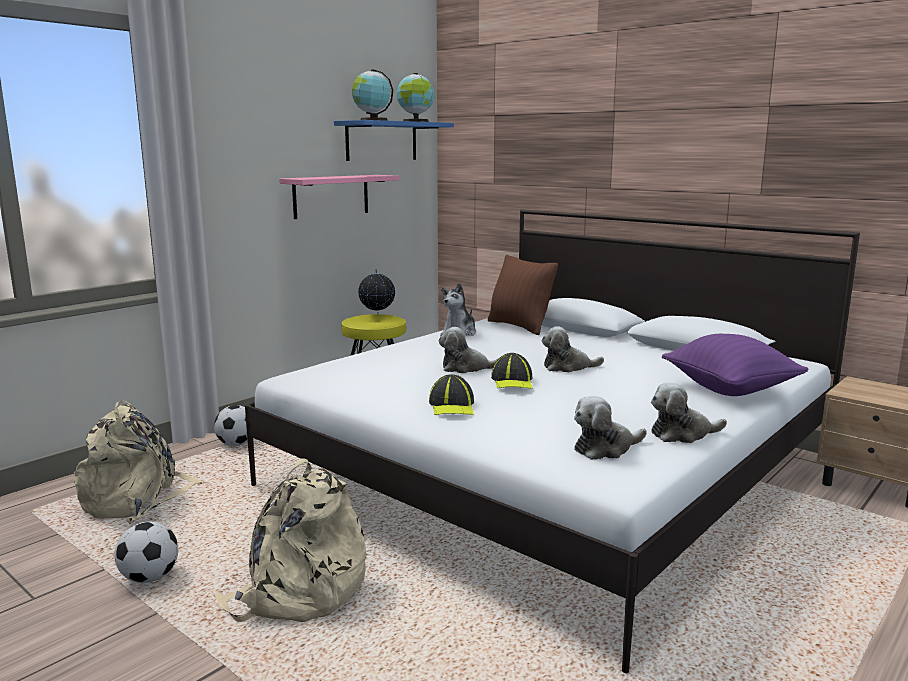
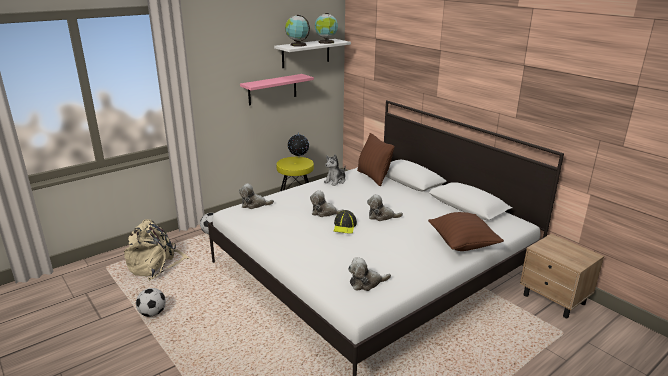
camera: 10 degrees right, 10 degrees up
beige backpack [214,458,366,622] -> none
blue shelf [334,120,454,161] -> white shelf [274,39,351,68]
cap [429,374,474,415] -> none
plush toy [651,382,727,443] -> plush toy moved to [239,183,274,209]
purple pillow [662,334,809,396] -> brown pillow [428,212,504,251]

